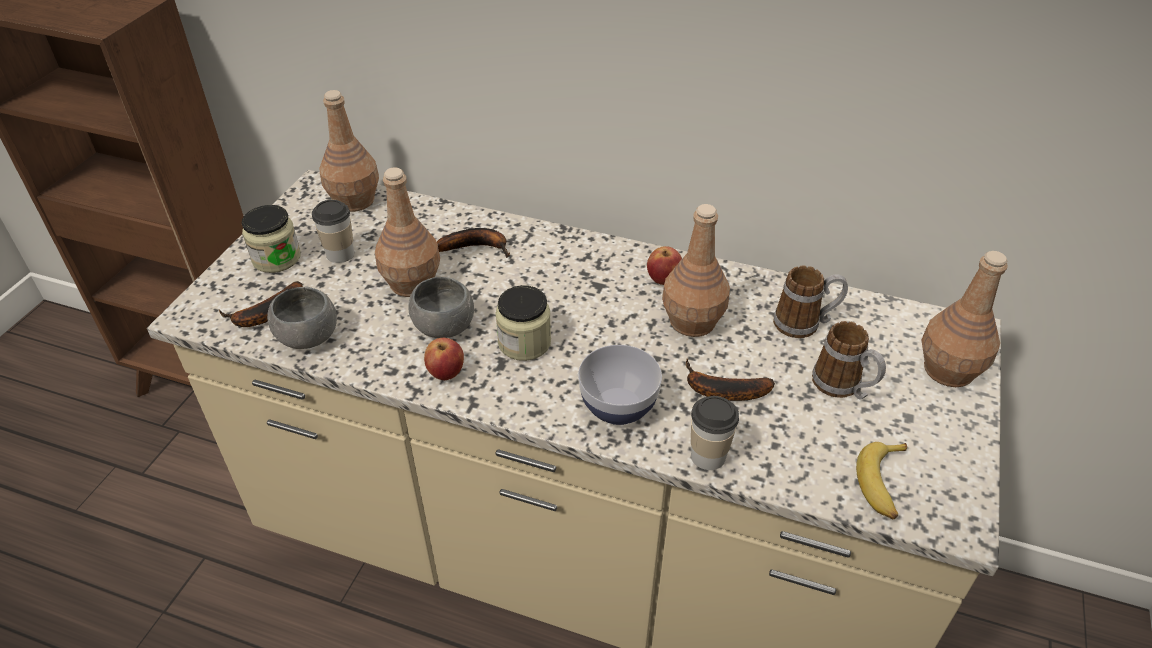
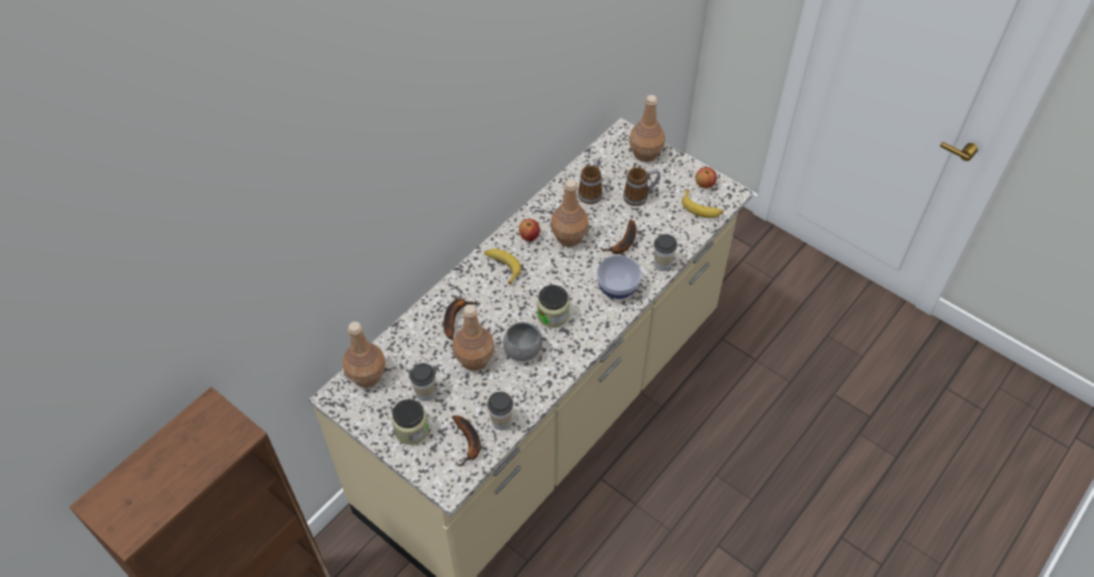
camera: 70 degrees left, 10 degrees up
grey bowl [267,287,337,349] -> cup [487,391,513,430]
apple [424,338,464,380] -> apple moved to [695,167,717,189]
none -> banana [484,249,521,285]

